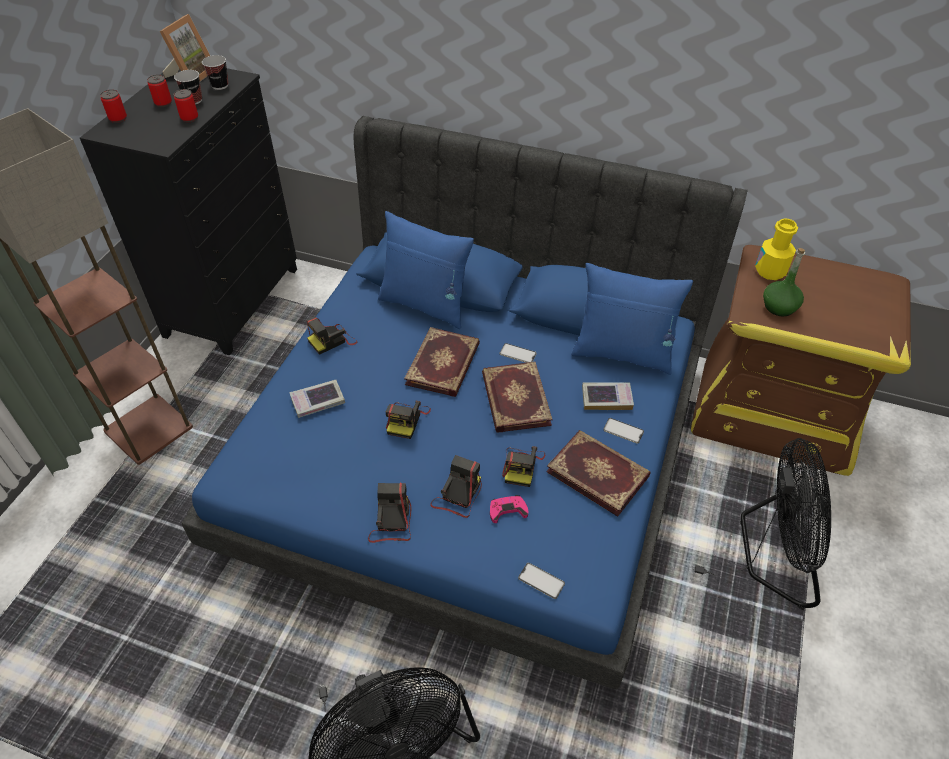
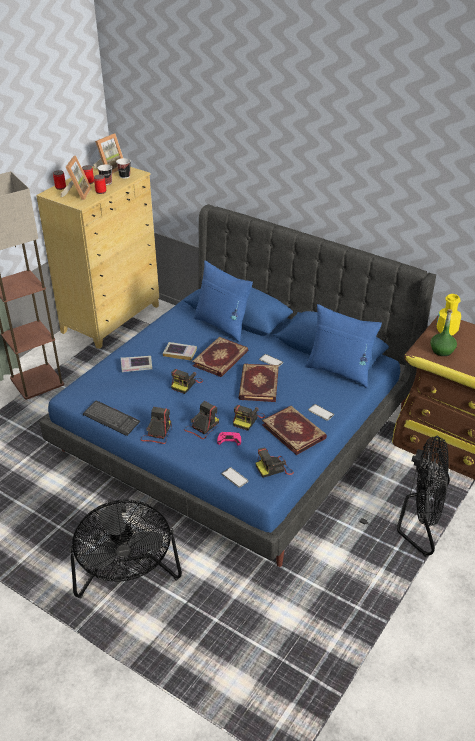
camera: 15 degrees right, 10 degrees down
black dresser [80,68,297,356] -> beige dresser [36,166,159,349]
camera [306,317,358,355] -> camera moved to [256,448,294,478]
book [582,382,634,410] -> book moved to [163,342,197,361]
none -> picture frame [61,156,92,200]
none -> keyboard [83,401,140,436]

